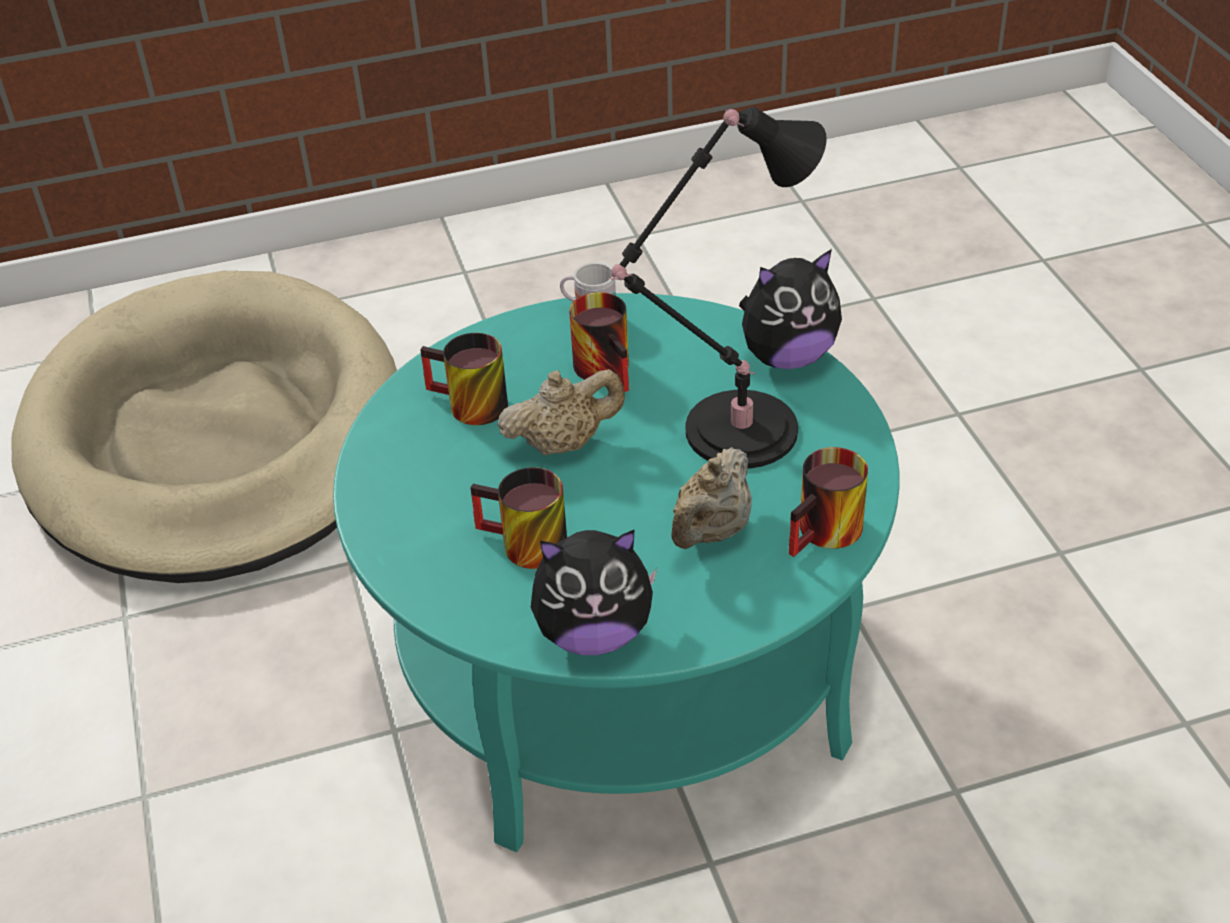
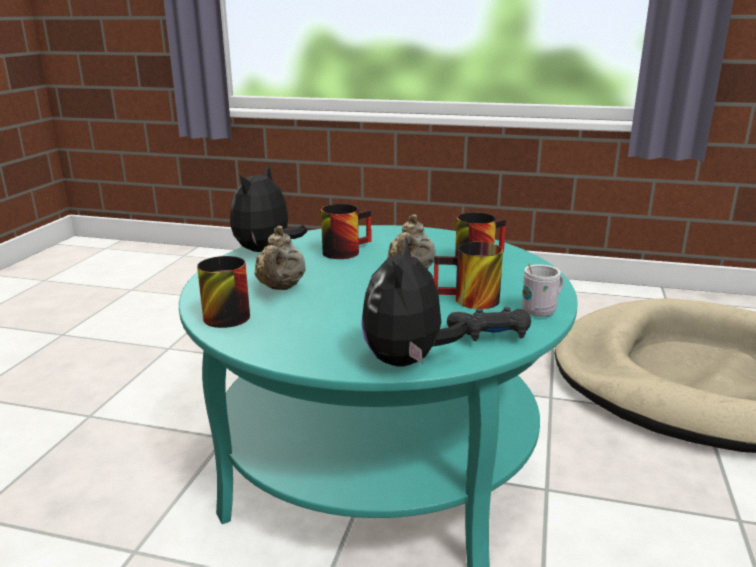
camera: 120 degrees right, 20 degrees down
black table lamp [611,107,827,468] -> none
beige teapot [671,447,752,549] -> beige teapot turned 150 degrees counterclockwise [254,226,305,290]
none -> black game controller [447,307,531,341]

